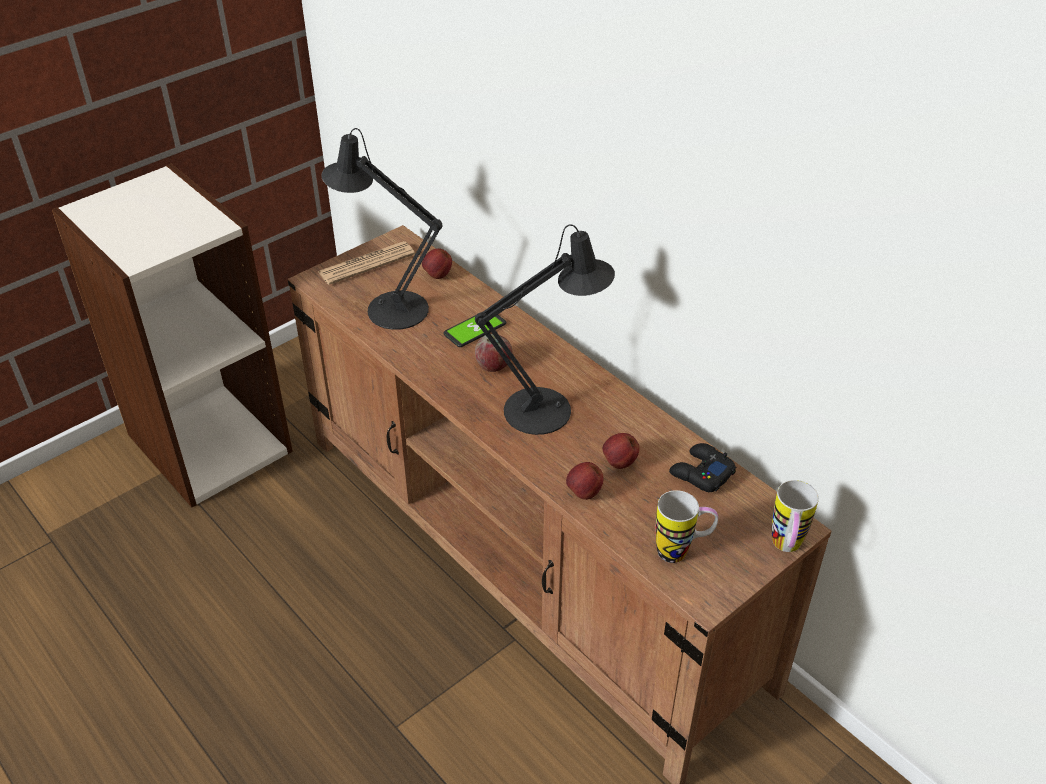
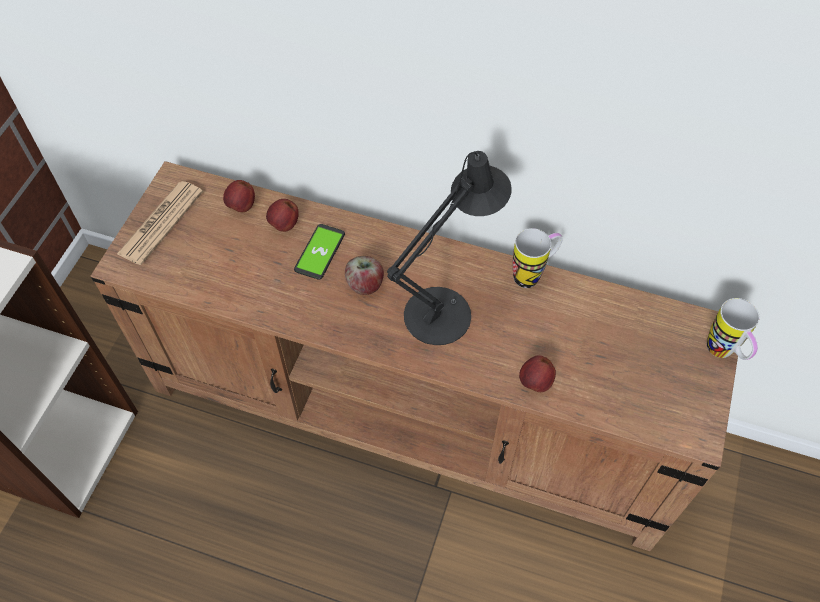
camera: 30 degrees left, 15 degrees up
black table lamp [321,128,443,330] -> none
apple [602,433,640,469] -> apple moved to [266,199,299,232]
mug [655,490,718,563] -> mug moved to [513,228,563,288]
black game controller [669,443,736,492] -> none

